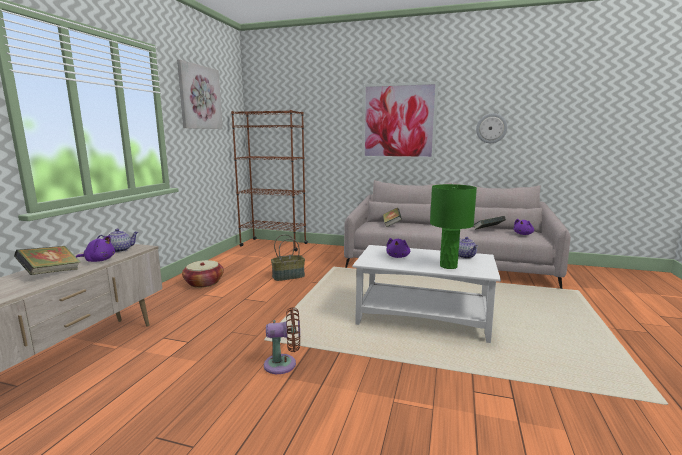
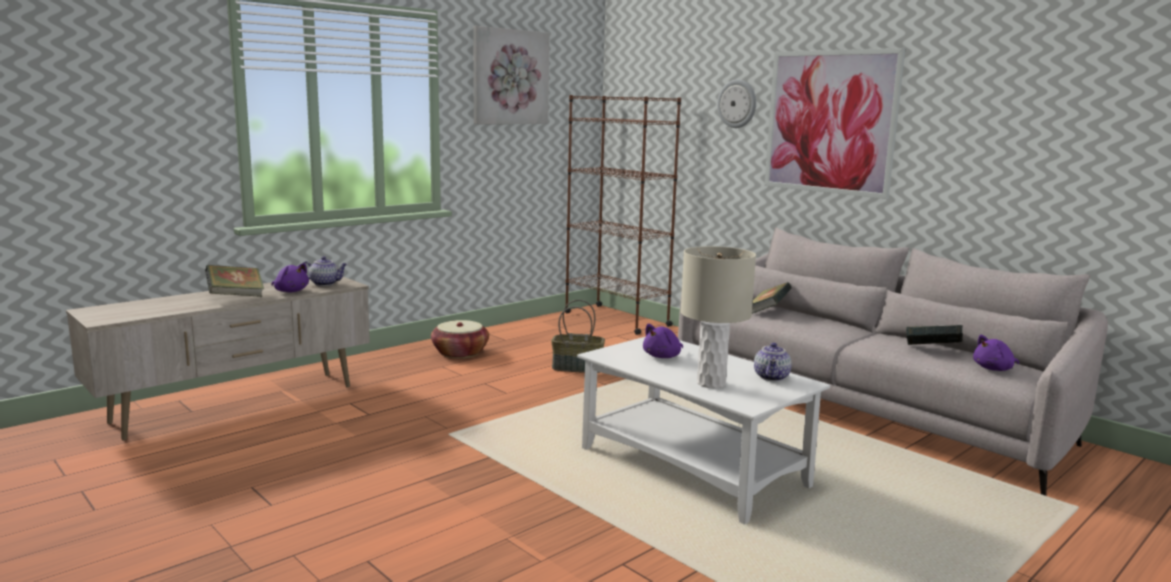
camera: 30 degrees right, 0 degrees up
brown fan [264,307,300,374] -> none
green table lamp [430,184,477,269] -> beige table lamp [681,246,756,389]
wall clock [476,113,507,143] -> wall clock moved to [717,79,756,128]

